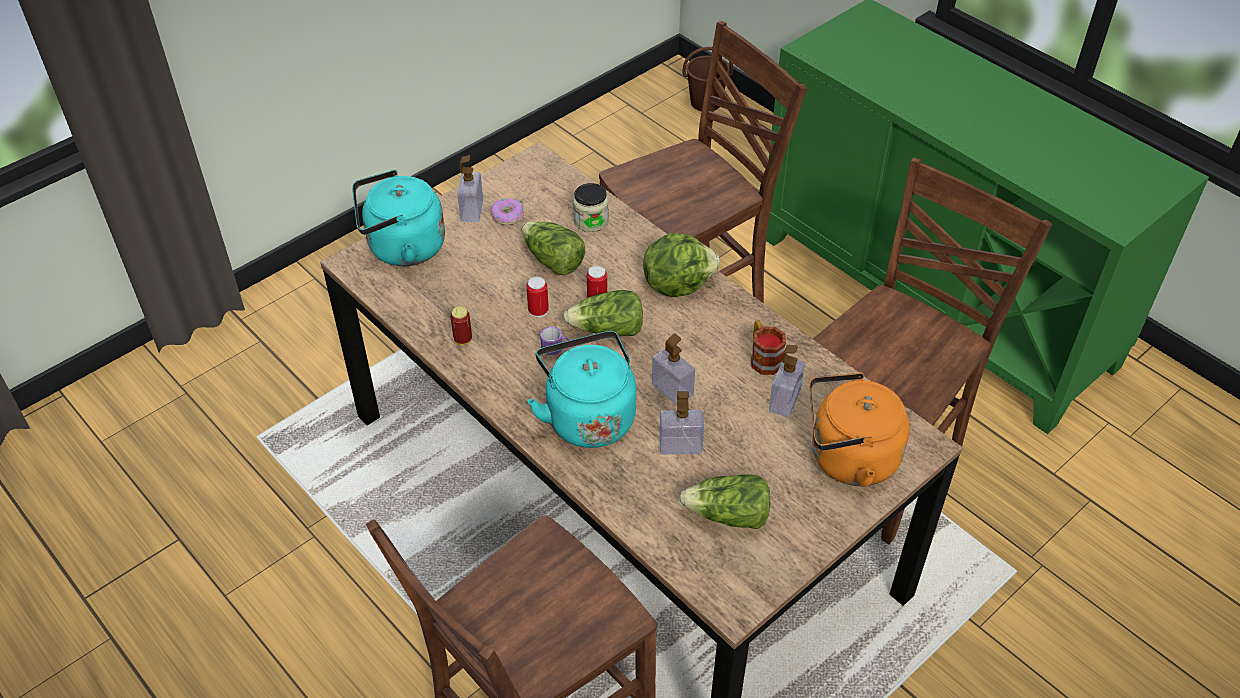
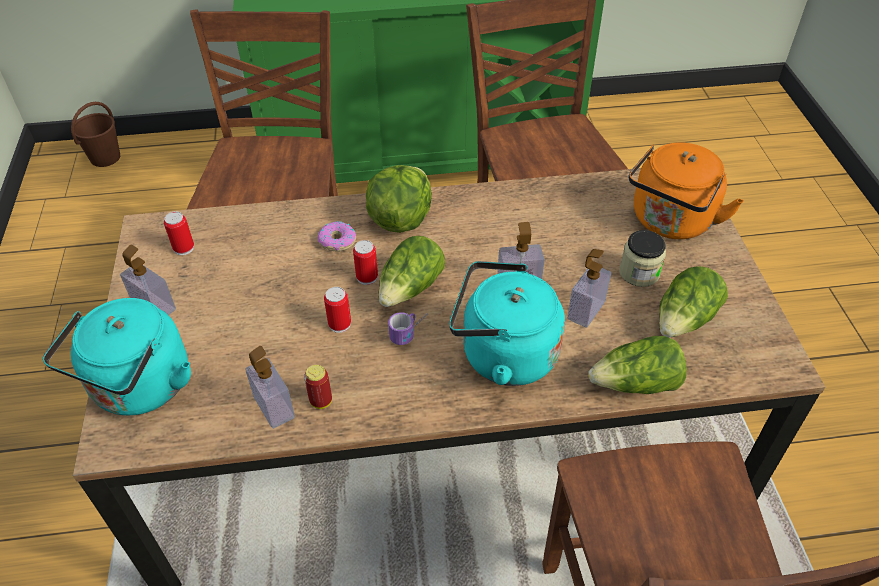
camera: 55 degrees left, 0 degrees up
donut [490,198,524,225] -> donut moved to [317,221,356,252]
lettuce [521,221,585,275] -> lettuce moved to [588,336,687,394]
jar [573,183,609,232] -> jar moved to [619,230,666,287]
mug [751,320,786,375] -> none
soap dispenser [769,345,805,417] -> soap dispenser moved to [246,346,295,429]
none -> can [164,212,194,255]

